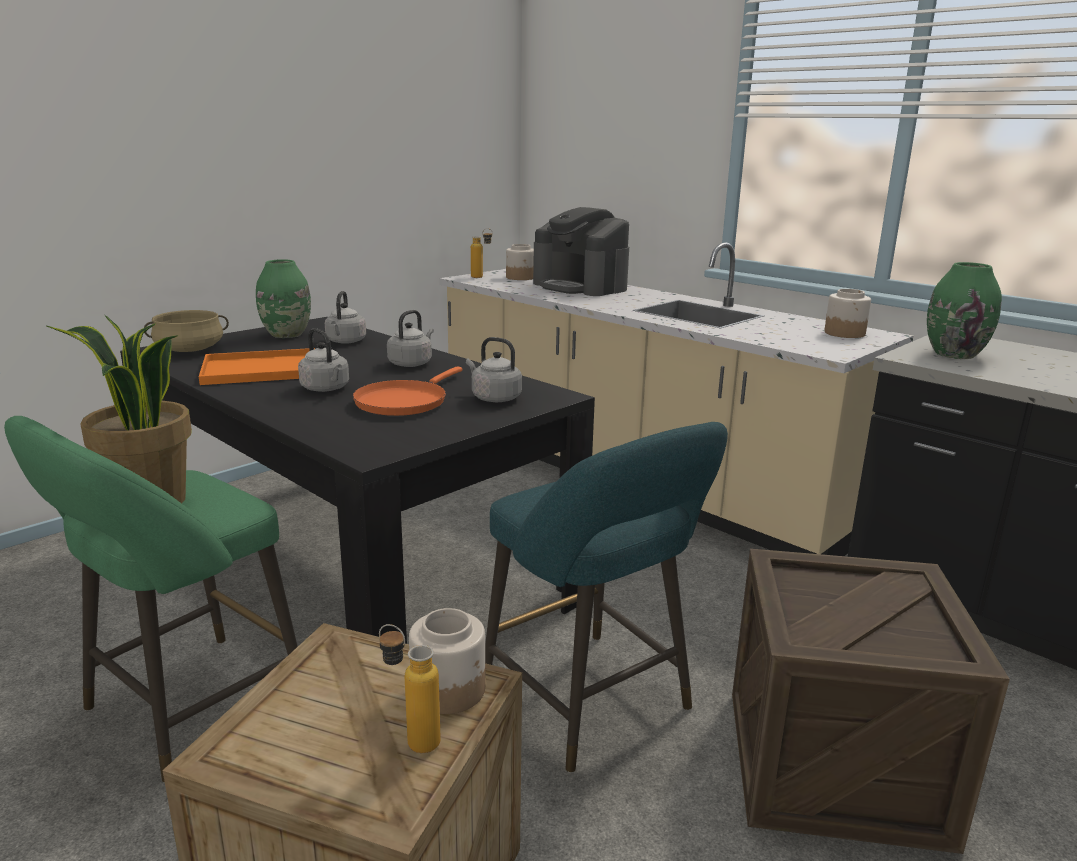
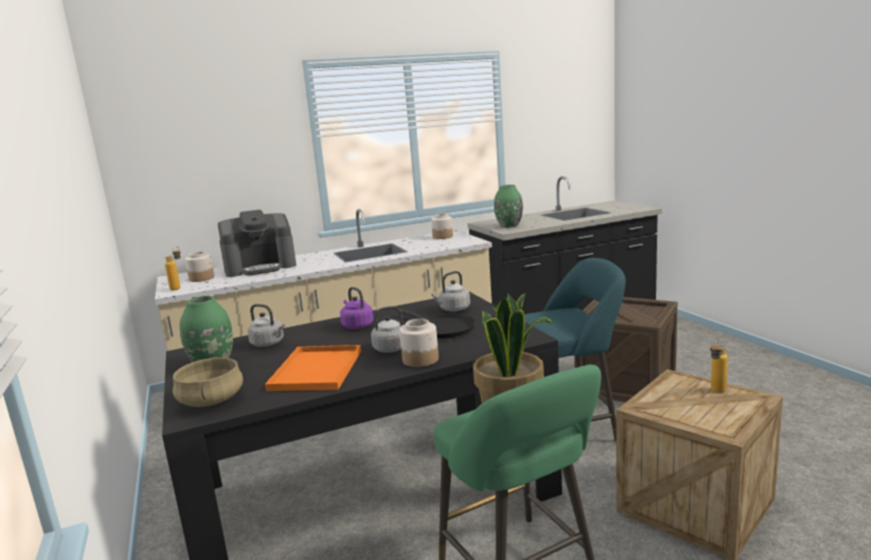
camera: 65 degrees left, 5 degrees down
orange frying pan [353,366,462,416] -> black frying pan [400,309,475,339]
grey kettle [387,310,434,367] -> purple kettle [340,287,373,329]
jar [409,608,485,714] -> jar moved to [399,319,439,367]

